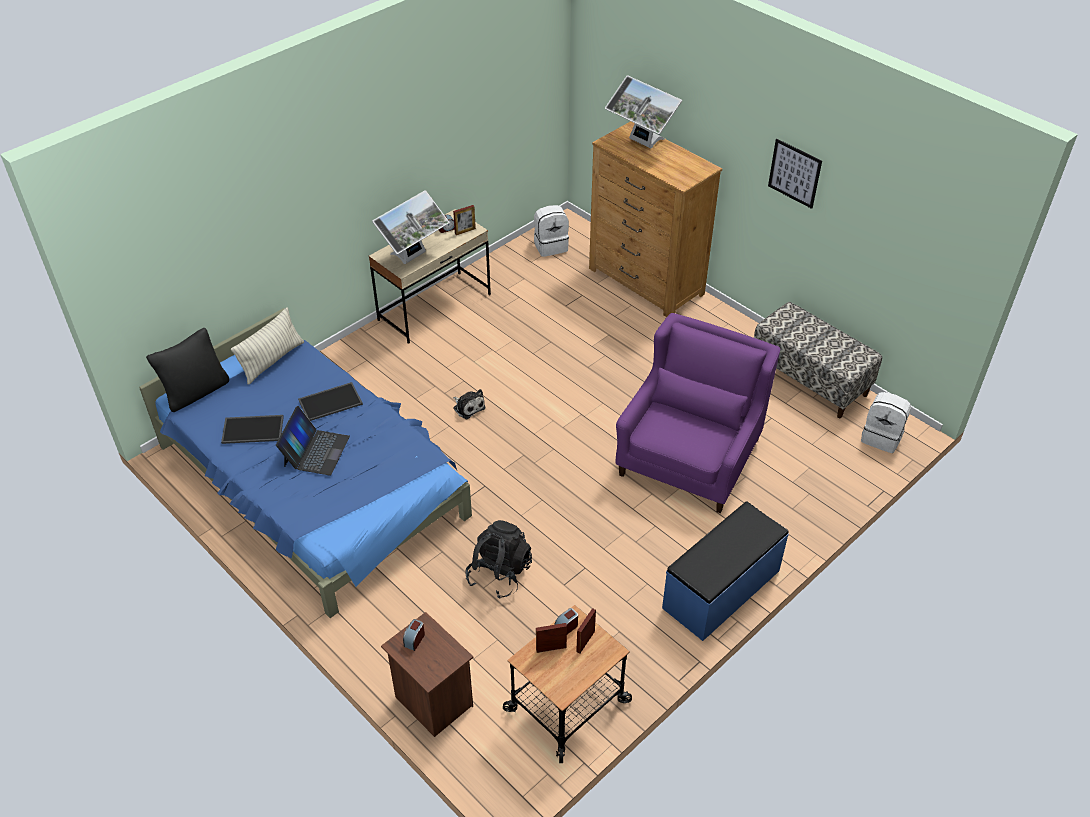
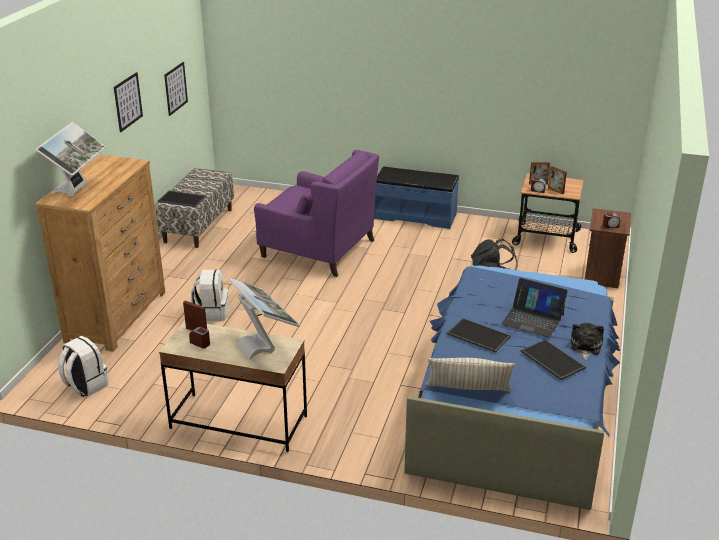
camera: 120 degrees left, 15 degrees down
black pillow [146,328,229,412] -> none
laptop [276,406,350,476] -> laptop turned 135 degrees counterclockwise [501,278,568,338]
monitor [372,190,450,264] -> monitor turned 45 degrees clockwise [227,277,301,360]
plush toy [453,389,486,419] -> plush toy moved to [571,323,604,361]
purple armchair [616,313,780,513] -> purple armchair turned 150 degrees counterclockwise [254,150,379,277]
white backpack [861,392,911,453] -> white backpack moved to [191,270,228,321]
none -> tray [158,190,207,207]
none -> picture [164,62,188,116]

